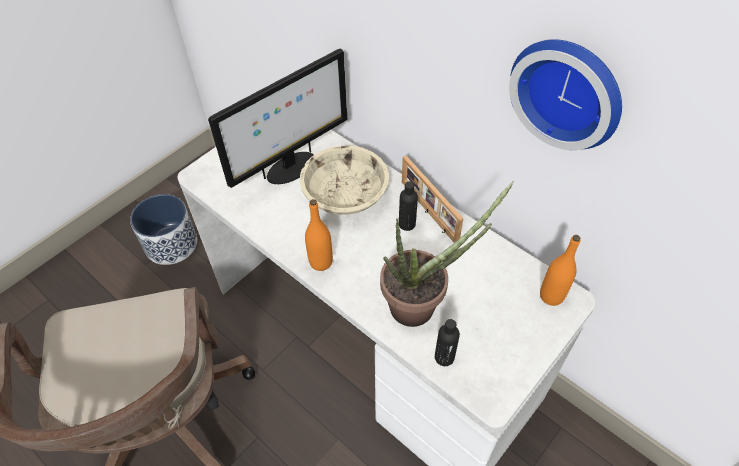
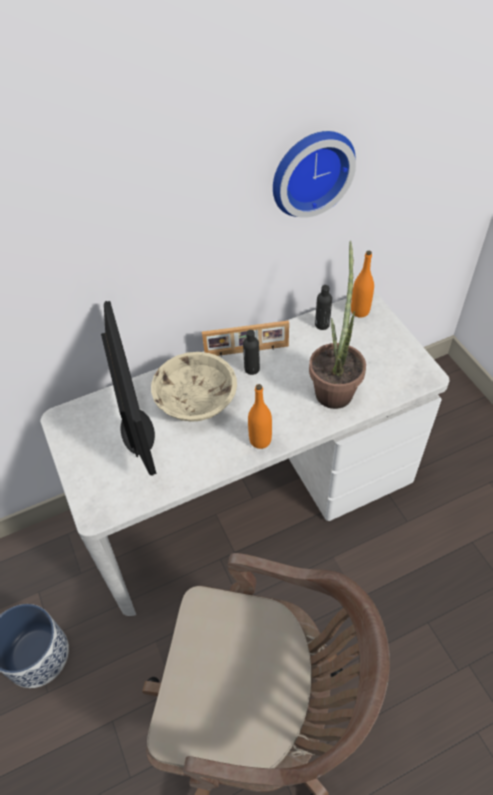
camera: 65 degrees left, 0 degrees up
black bottle [435,319,460,366] -> black bottle moved to [315,285,332,330]

